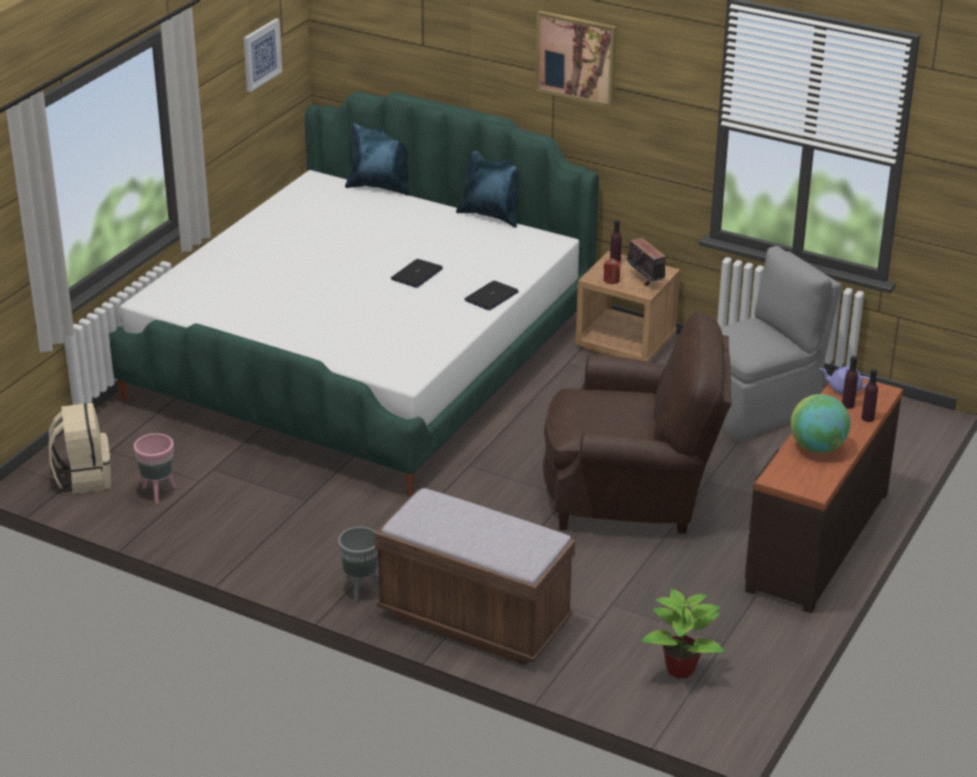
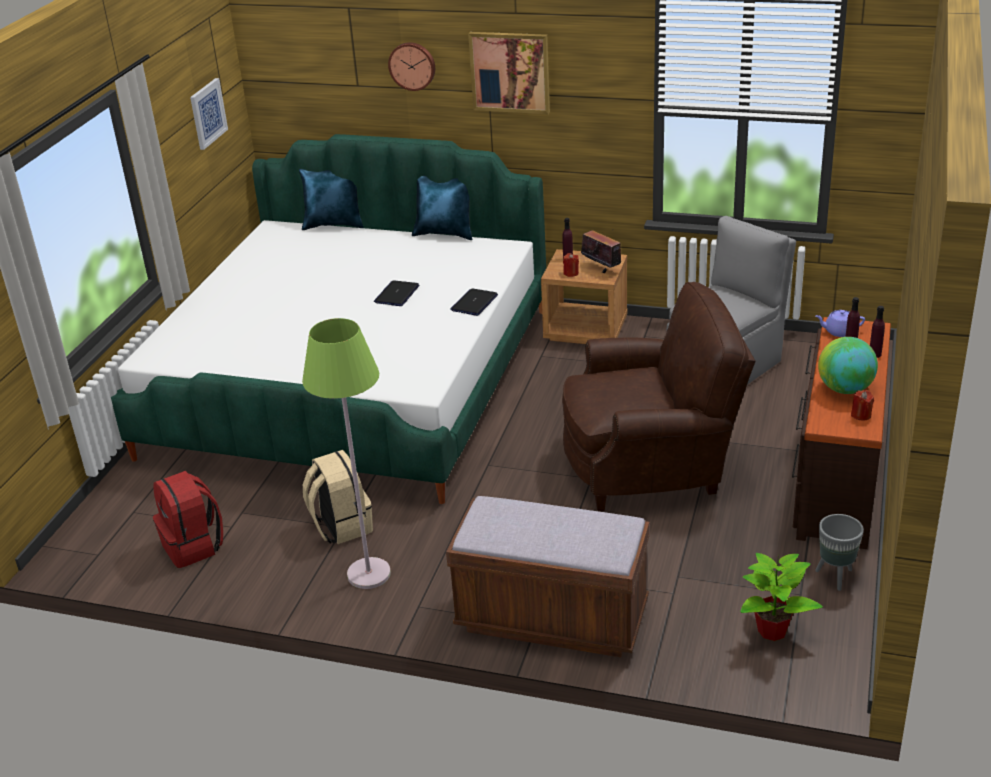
camera: 10 degrees left, 0 degrees up
beige backpack [49,403,111,494] -> beige backpack moved to [303,450,373,544]
pink planter [134,433,176,504] -> red backpack [153,471,223,568]
grey planter [338,527,379,602] -> grey planter moved to [815,514,864,591]
none -> green floor lamp [302,318,391,589]
none -> wall clock [388,42,435,91]
none -> red candle [851,390,874,421]

